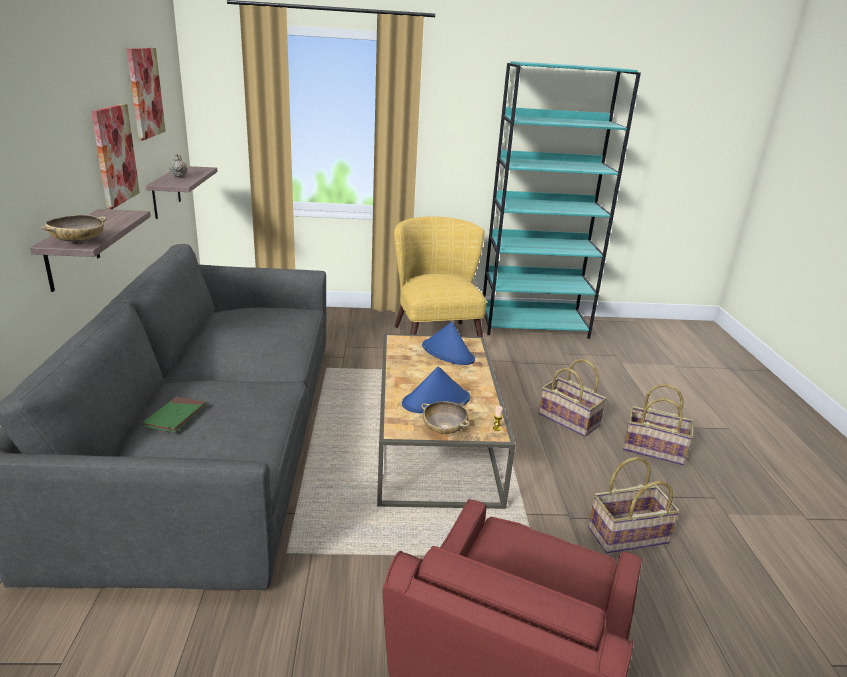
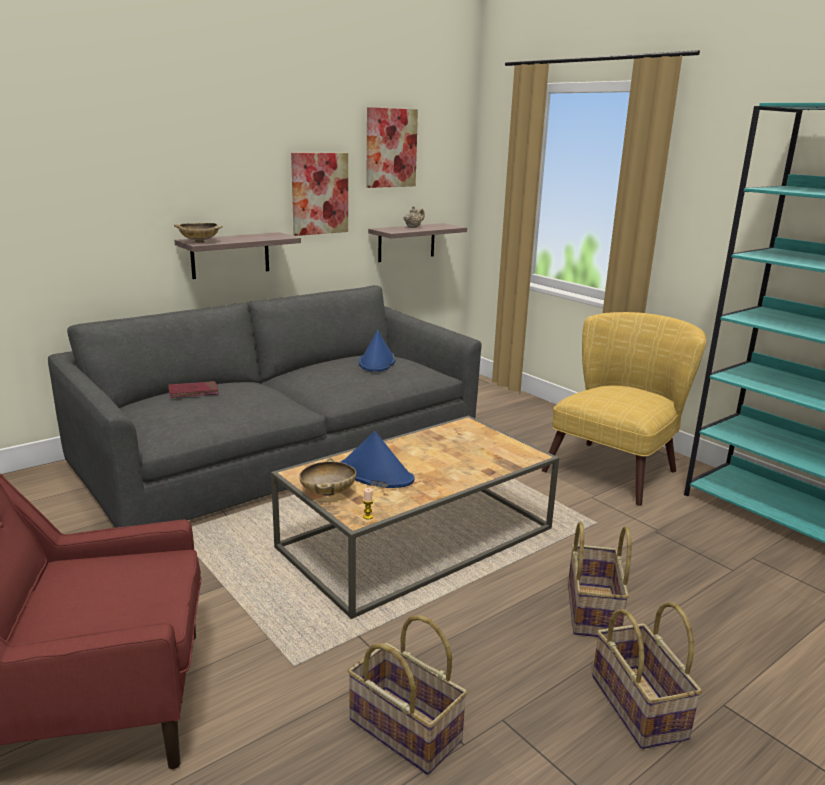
camera: 55 degrees right, 5 degrees down
green book [142,397,207,433] -> red book [168,381,219,398]
blue hat [422,322,475,365] -> blue hat moved to [359,330,395,372]

